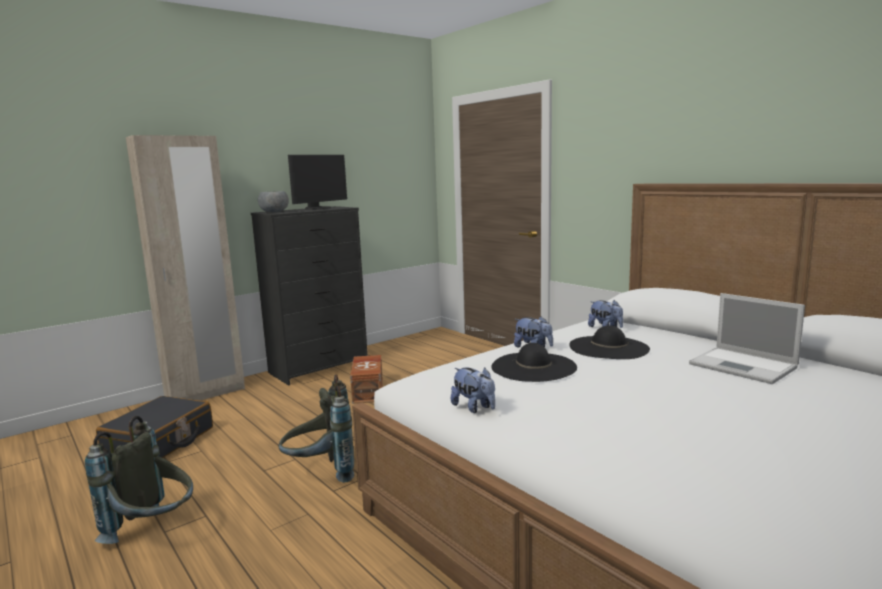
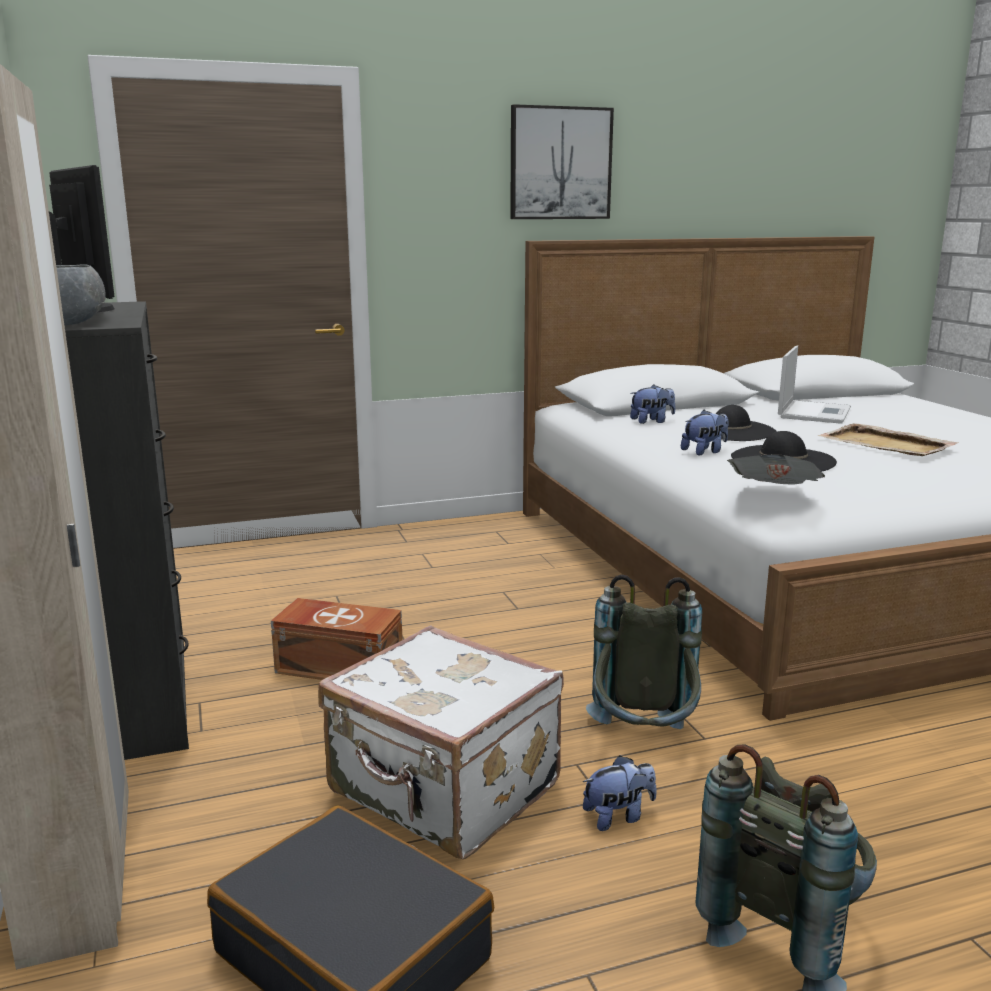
camera: 70 degrees left, 5 degrees up
plush toy [451,368,496,413] -> plush toy moved to [583,755,657,831]
laptop [689,293,805,384] -> laptop turned 45 degrees counterclockwise [778,345,851,424]
none -> white suitcase [318,625,564,859]
none -> picture [510,104,614,219]
none -> newspaper [727,455,825,485]
none -> beige tray [817,423,958,456]

